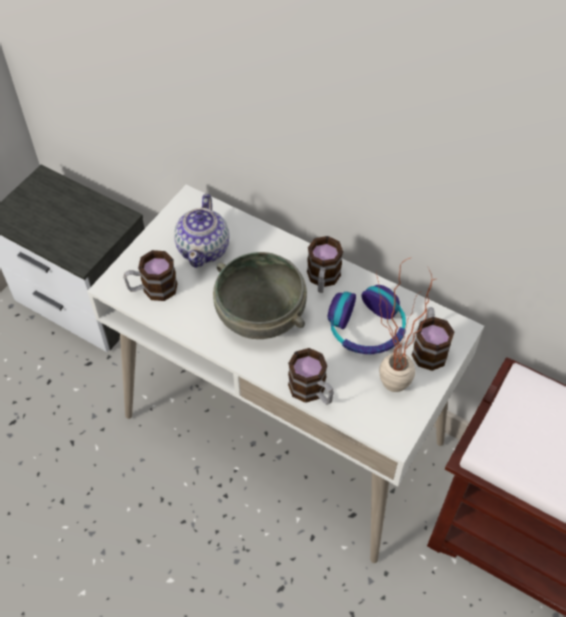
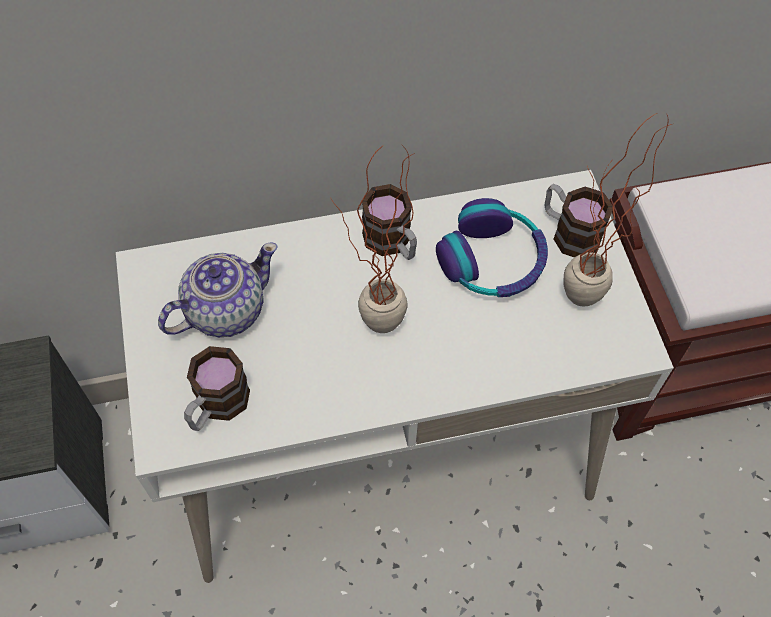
camera: 45 degrees left, 5 degrees up
teapot [174,194,229,268] -> teapot turned 90 degrees counterclockwise [158,242,277,337]
grey bowl [213,252,307,339] -> potted plant [331,144,415,333]
mug [288,348,334,405] -> none

